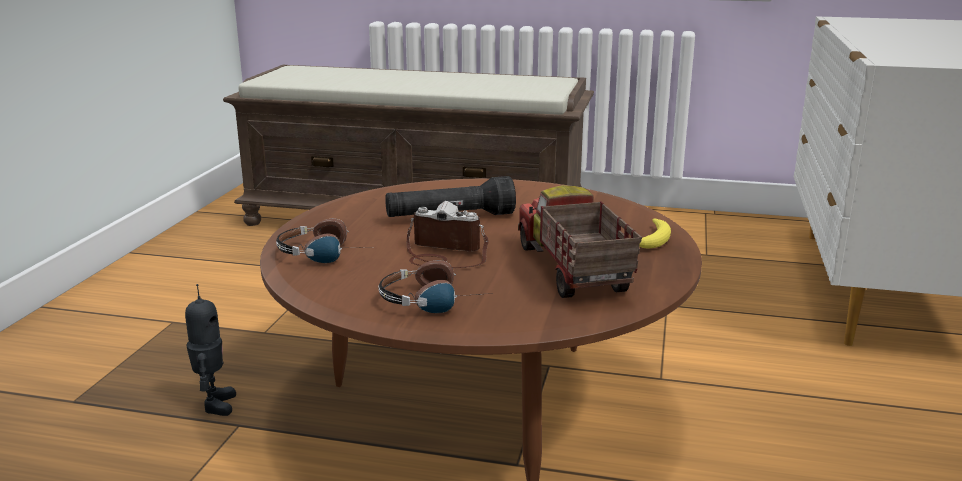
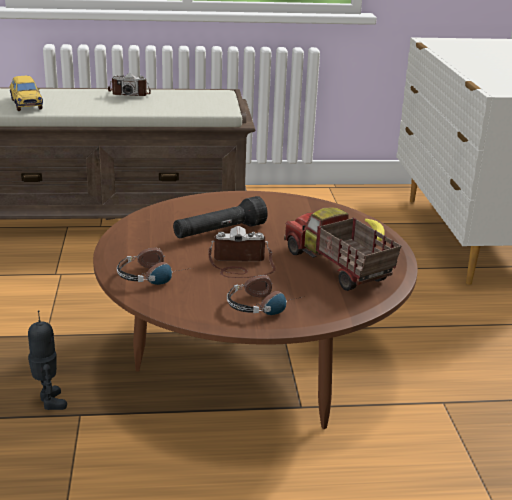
camera: 20 degrees left, 5 degrees up
none -> toy car [10,76,43,111]
none -> camera [108,73,151,96]

